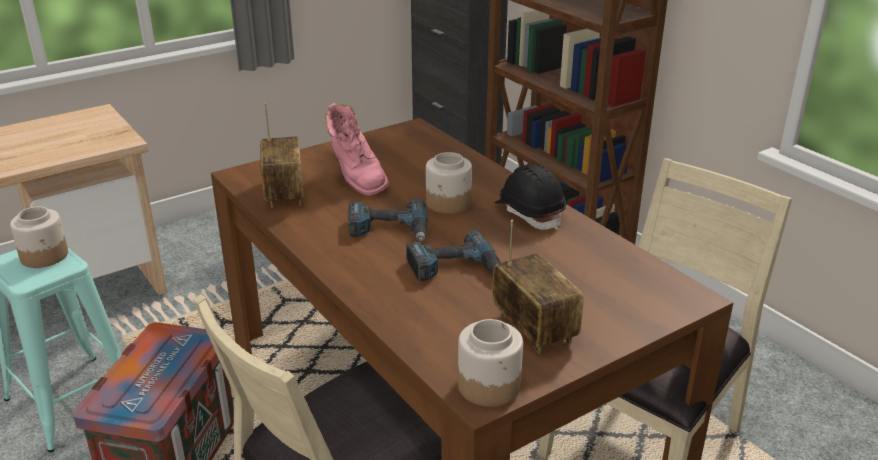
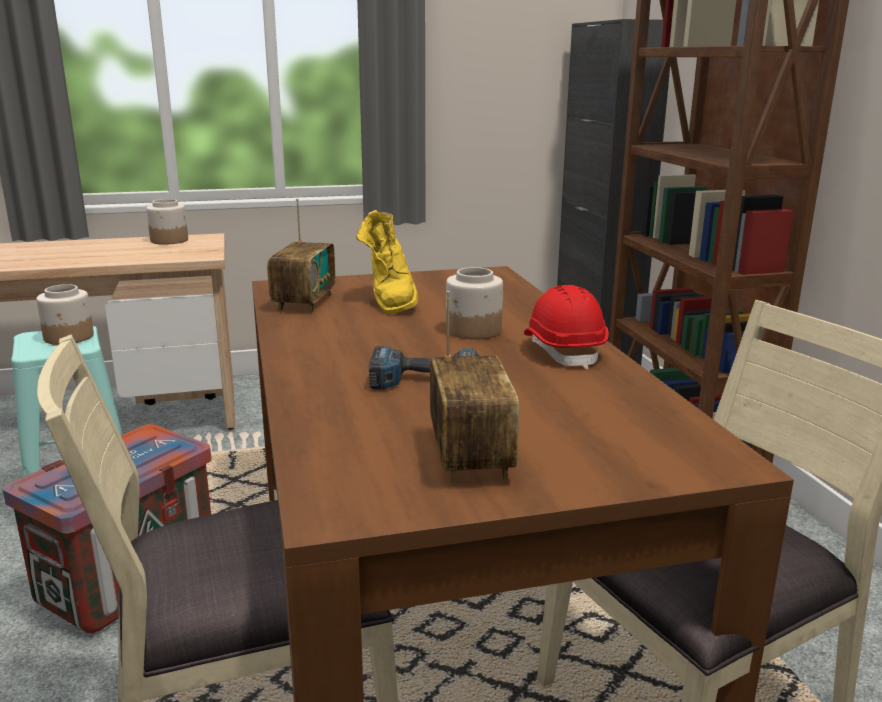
camera: 20 degrees right, 10 degrees down
pink boot [325,103,389,196] -> yellow boot [356,210,418,314]
power drill [348,198,428,241] -> none
jar [458,319,523,407] -> jar moved to [146,199,188,245]
black hard hat [494,164,566,230] -> red hard hat [524,285,609,369]

